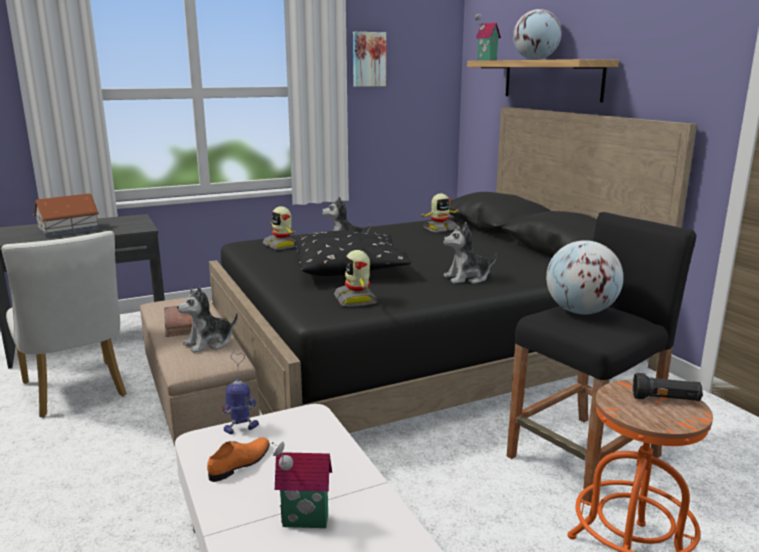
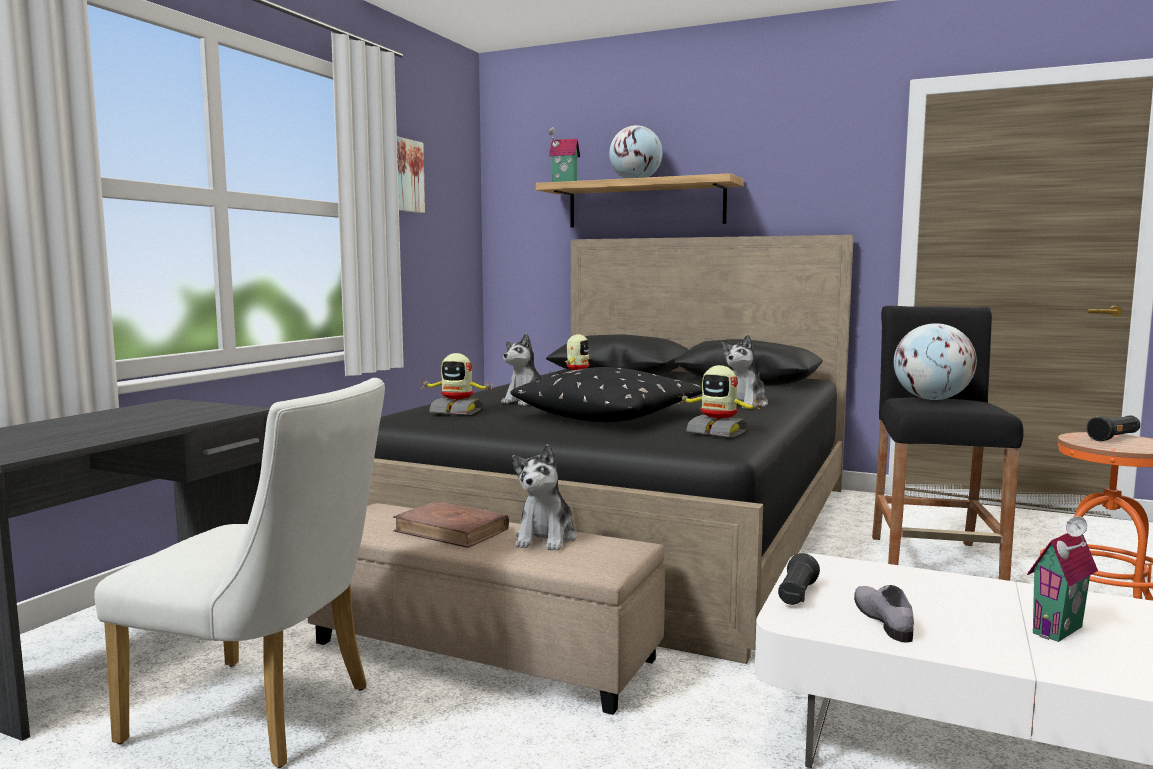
camera: 40 degrees left, 10 degrees down
toy house [33,193,100,237] -> none
orange shoe [207,438,270,482] -> grey shoe [854,585,914,643]
toy robot [222,353,259,434] -> black flashlight [778,553,820,605]

